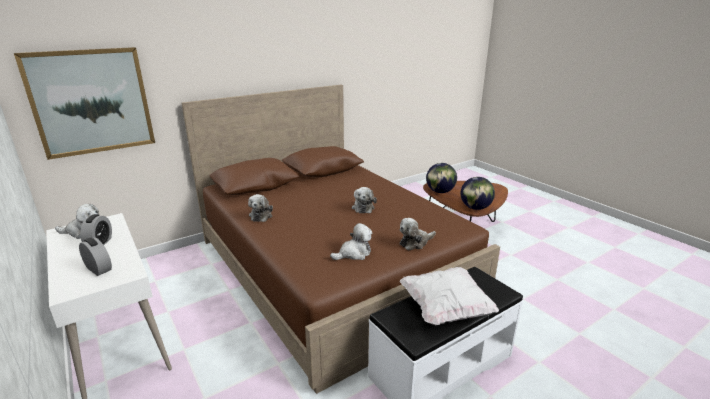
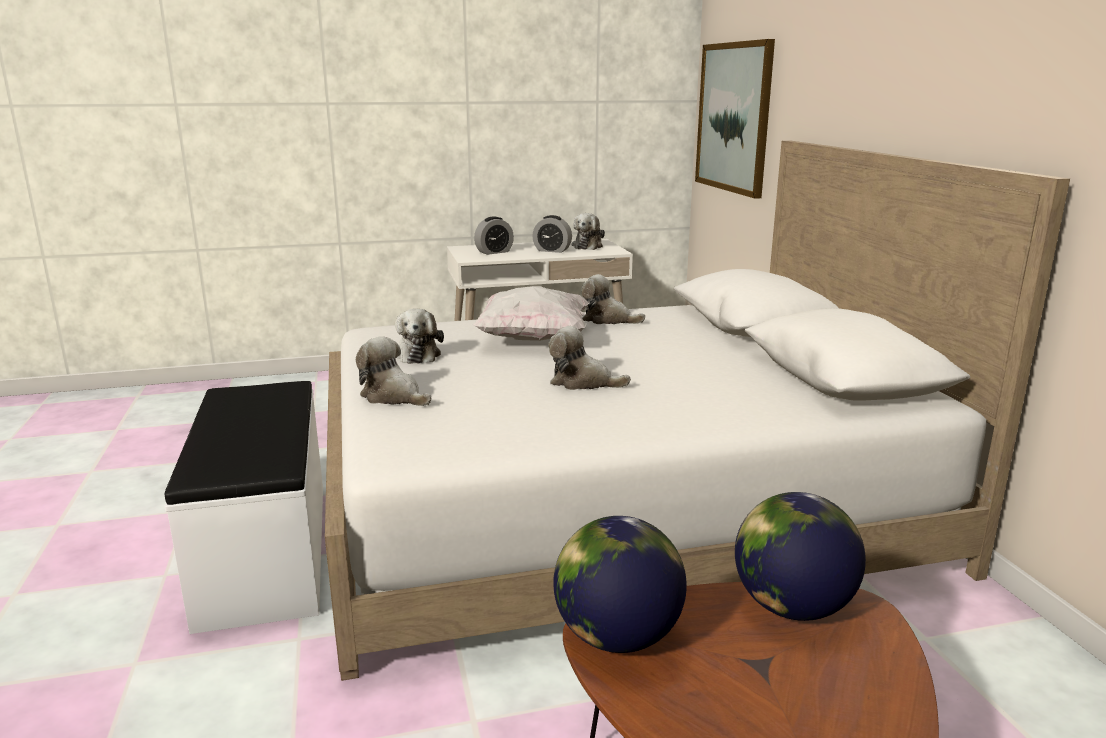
camera: 110 degrees right, 5 degrees down
brown bed [182,85,500,394] -> white bed [325,140,1070,681]
white pillow [399,267,499,325] -> white pillow moved to [473,286,589,341]
plush toy [400,218,436,250] -> plush toy turned 45 degrees counterclockwise [356,337,431,406]

